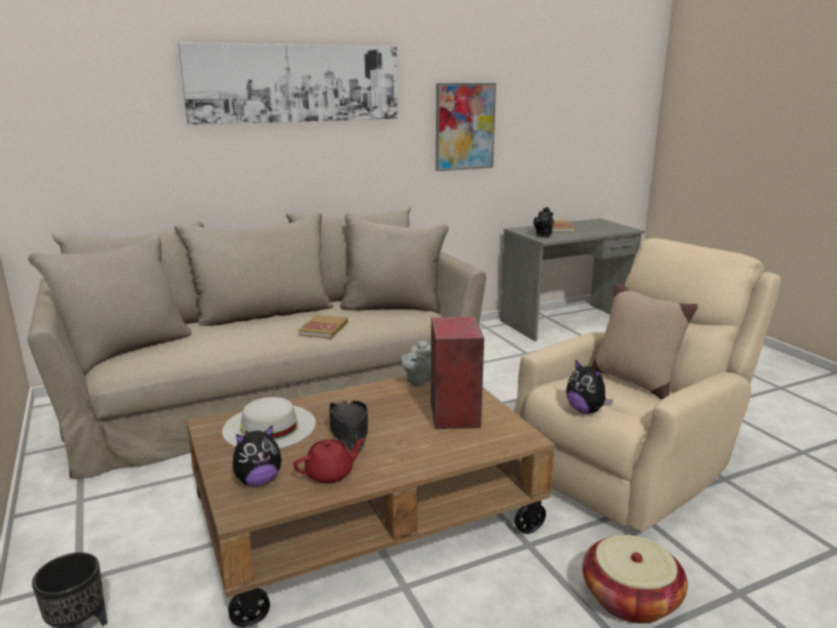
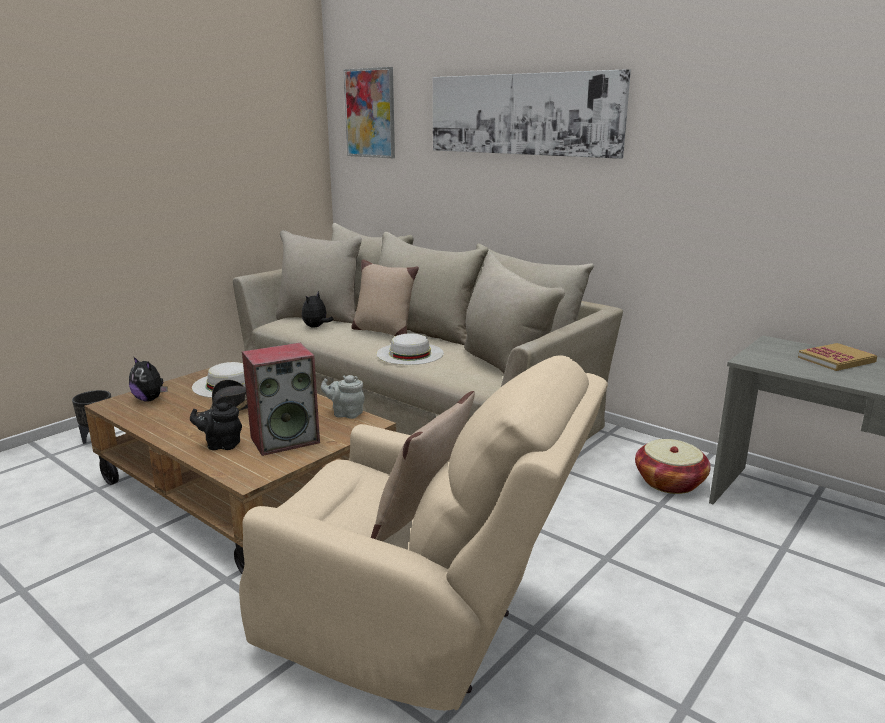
camera: 65 degrees right, 0 degrees up
red teapot [293,438,366,483] -> none
book [298,315,348,339] -> white hat [376,333,444,365]
picture [436,83,496,171] -> picture moved to [344,67,395,158]
black teapot [533,207,554,238] -> black teapot moved to [190,402,242,450]
plush toy [566,359,613,414] -> plush toy moved to [302,291,334,328]
basket [582,535,688,624] -> basket moved to [635,439,711,494]
none -> beige pillow [351,259,419,336]

